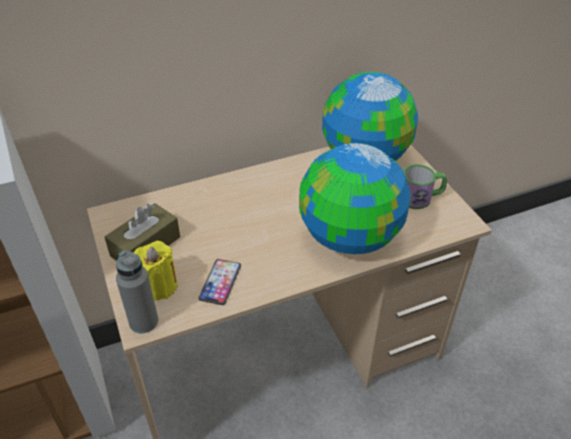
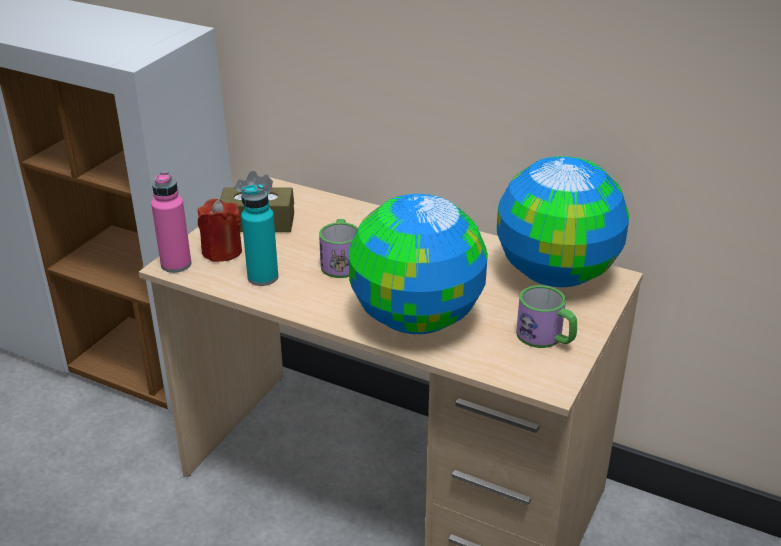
camera: 50 degrees right, 10 degrees down
grey bottle [116,250,158,333] -> pink bottle [151,172,191,273]
yellow candle [134,241,178,300] -> red candle [198,199,242,262]
phone [199,259,241,305] -> turquoise bottle [241,184,278,286]
none -> mug [319,219,358,278]

